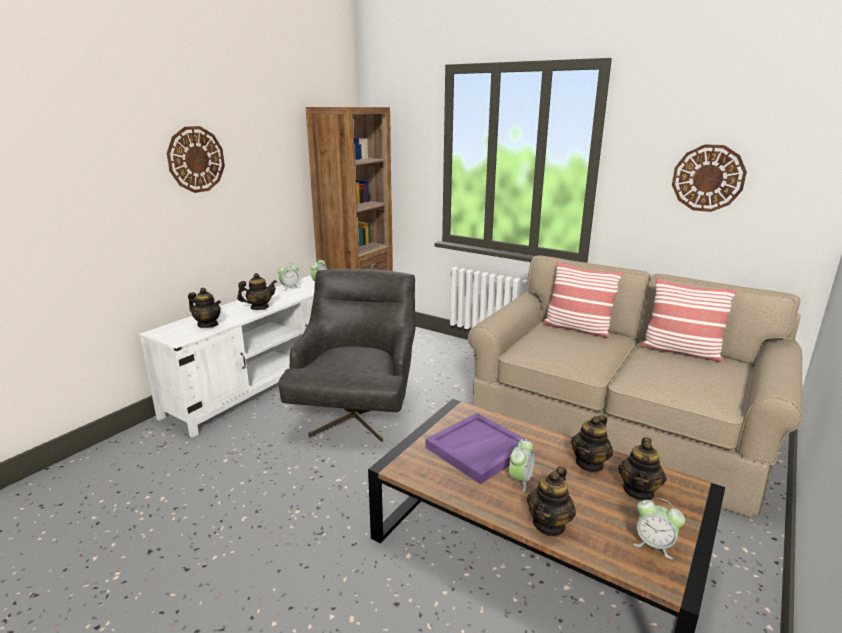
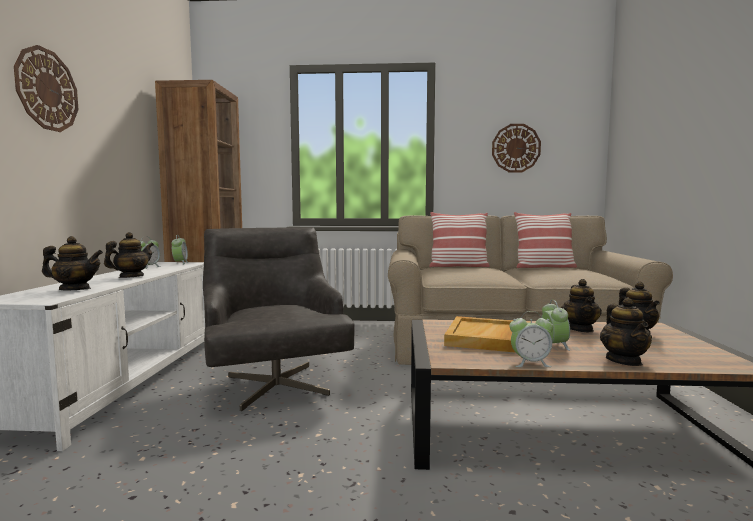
camera: 30 degrees left, 15 degrees down
purple tray [426,413,532,484] -> beige tray [444,316,531,353]
alarm clock [633,498,685,559] -> alarm clock moved to [509,311,554,367]

